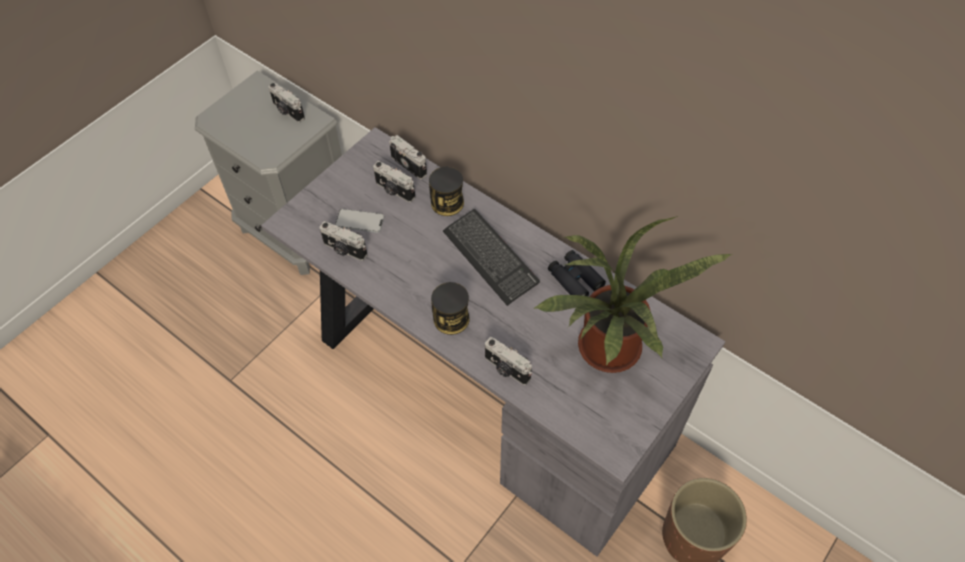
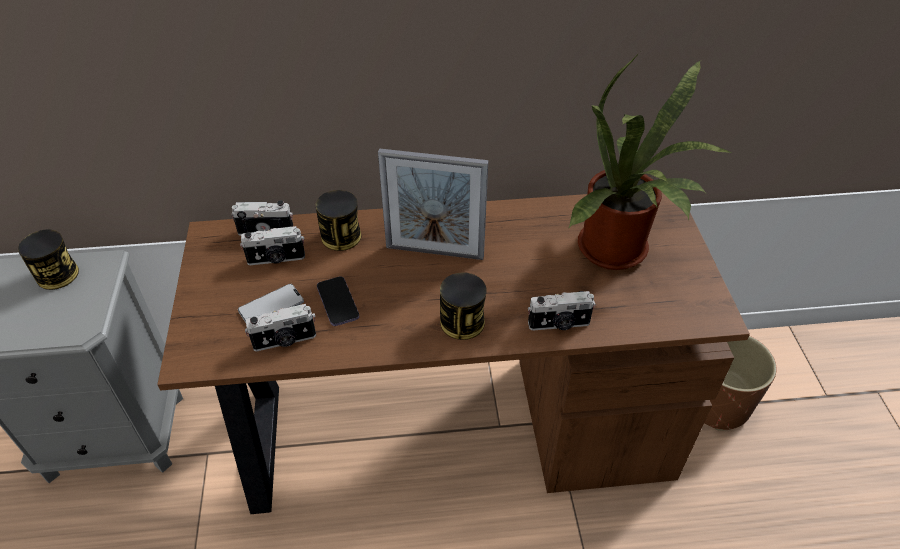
camera: 45 degrees left, 10 degrees down
grey desk [261,127,726,557] -> brown desk [157,192,750,514]
camera [268,82,305,122] -> can [18,229,79,290]
keyboard [443,209,540,306] -> picture frame [378,148,488,260]
black binoculars [548,250,606,296] -> none
none -> phone [317,277,359,326]

